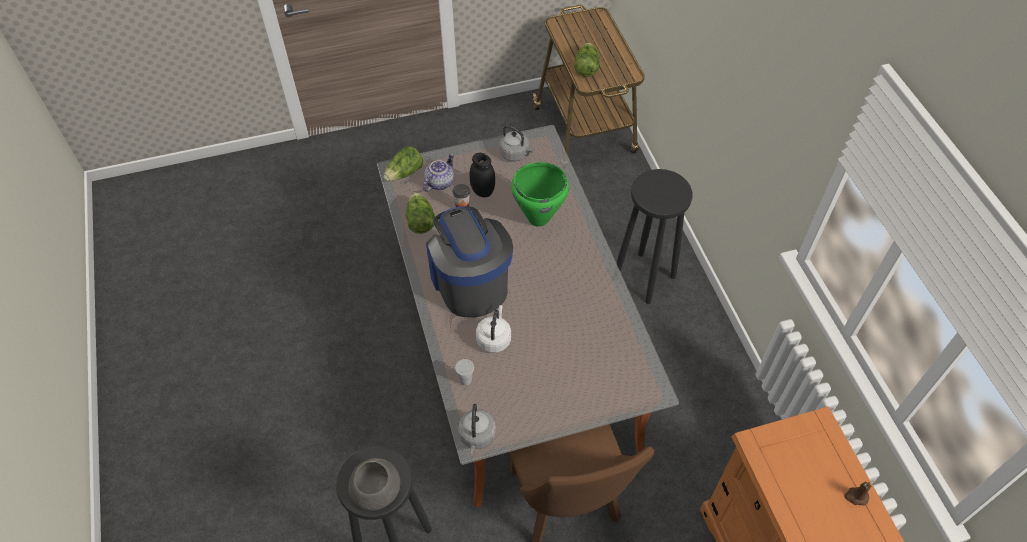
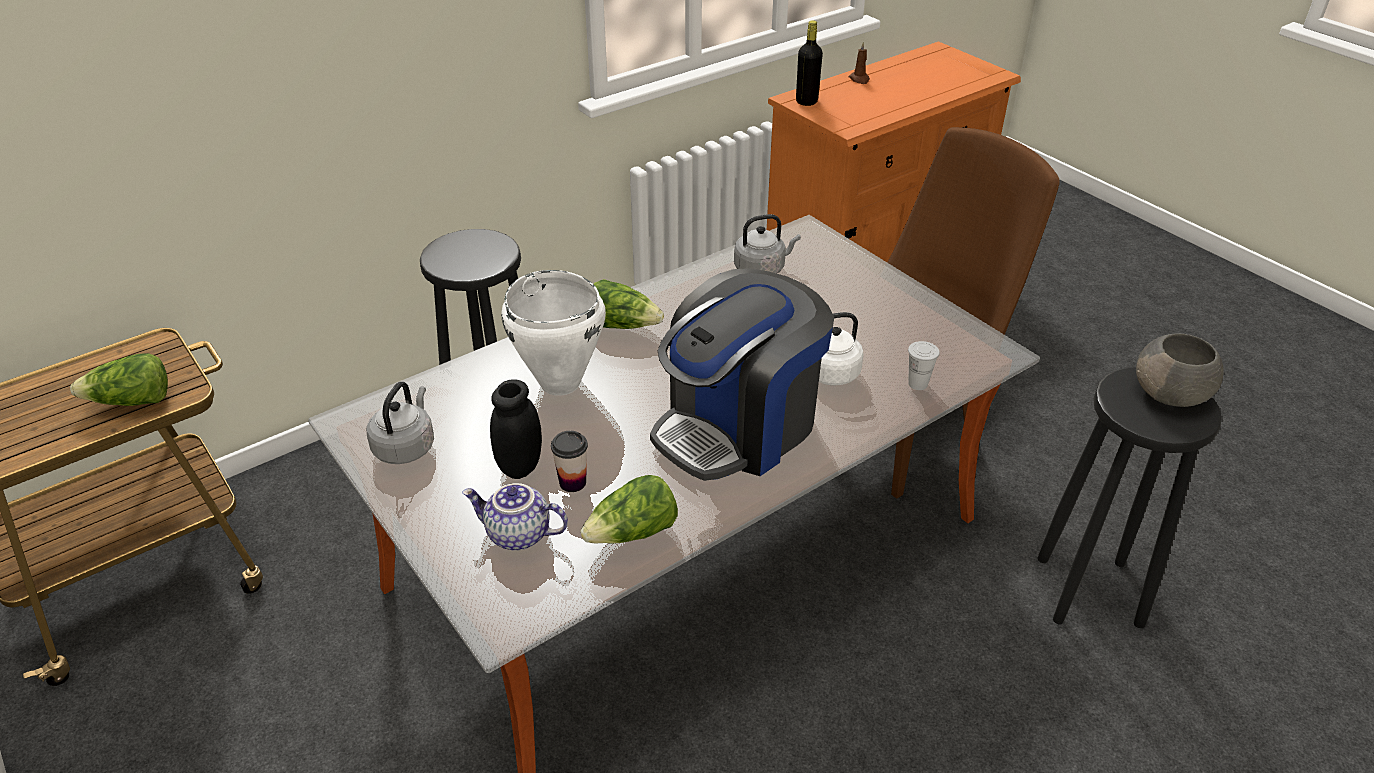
camera: 110 degrees left, 15 degrees down
lettuce [383,146,423,181] -> lettuce moved to [594,279,664,329]
grey kettle [458,404,496,453] -> grey kettle moved to [734,214,801,274]
green cooking pot [511,162,569,226] -> white cooking pot [501,270,606,396]
none -> black bottle [796,20,823,106]

